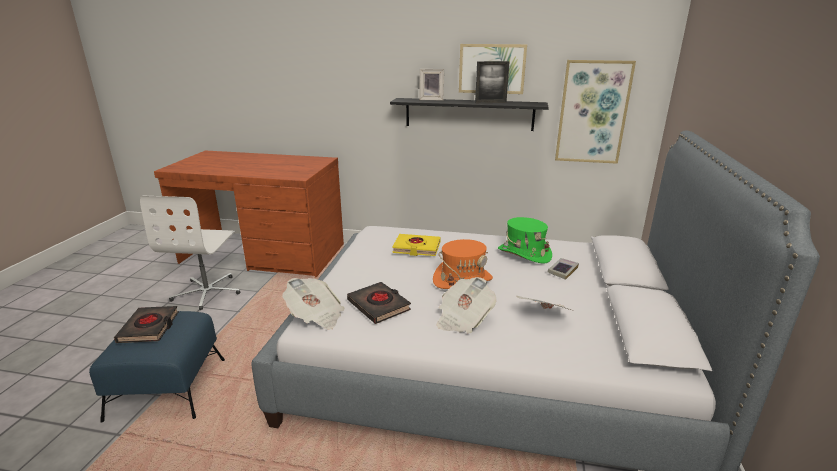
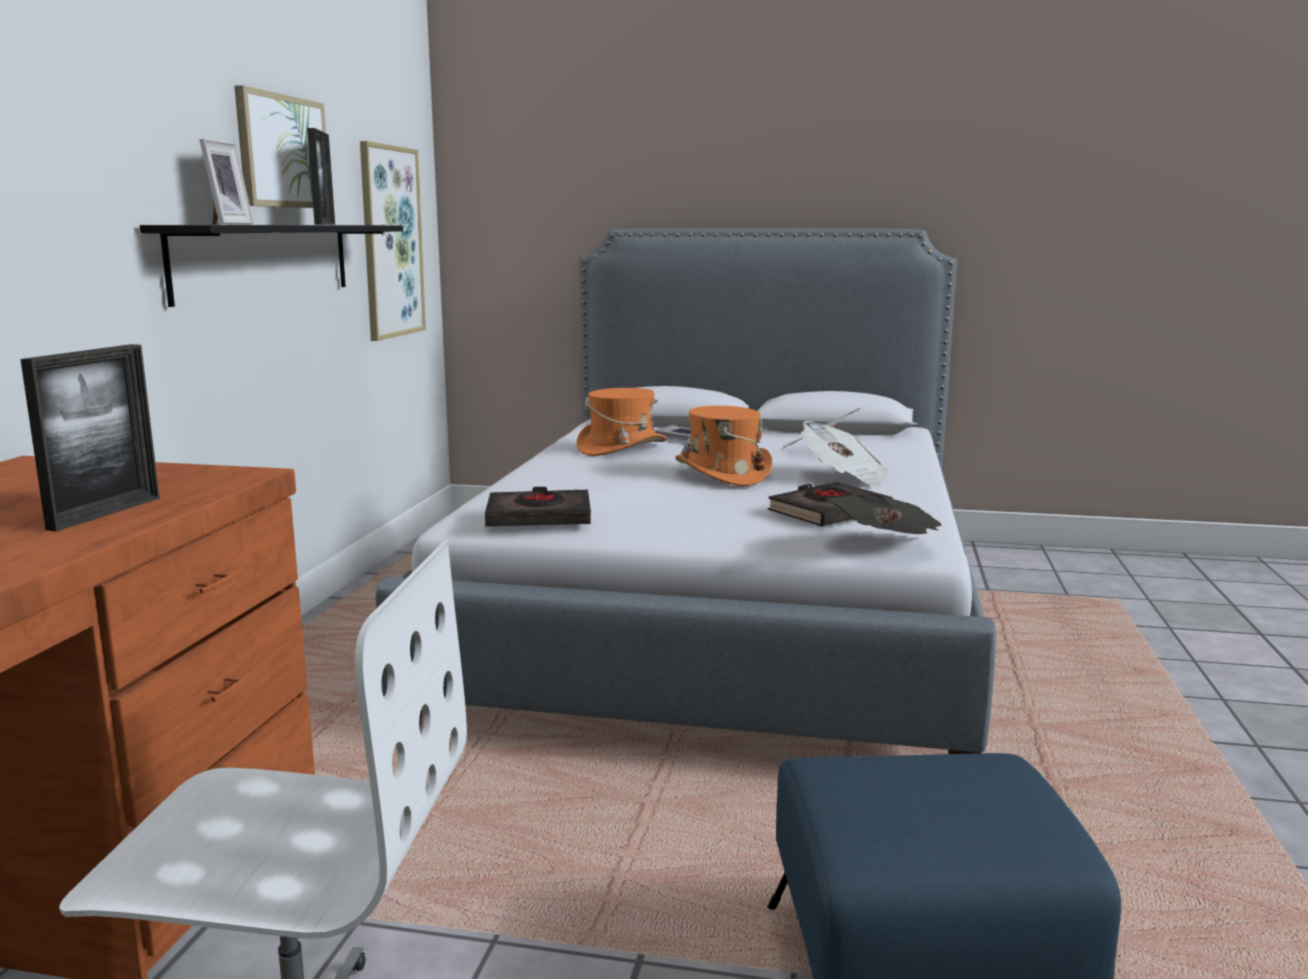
camera: 90 degrees left, 10 degrees down
black book [114,306,179,343] -> black book moved to [485,487,591,526]
yellow book [392,234,440,256] -> none
green hat [498,217,552,264] -> orange hat [577,388,667,456]
none -> picture frame [20,344,160,532]

